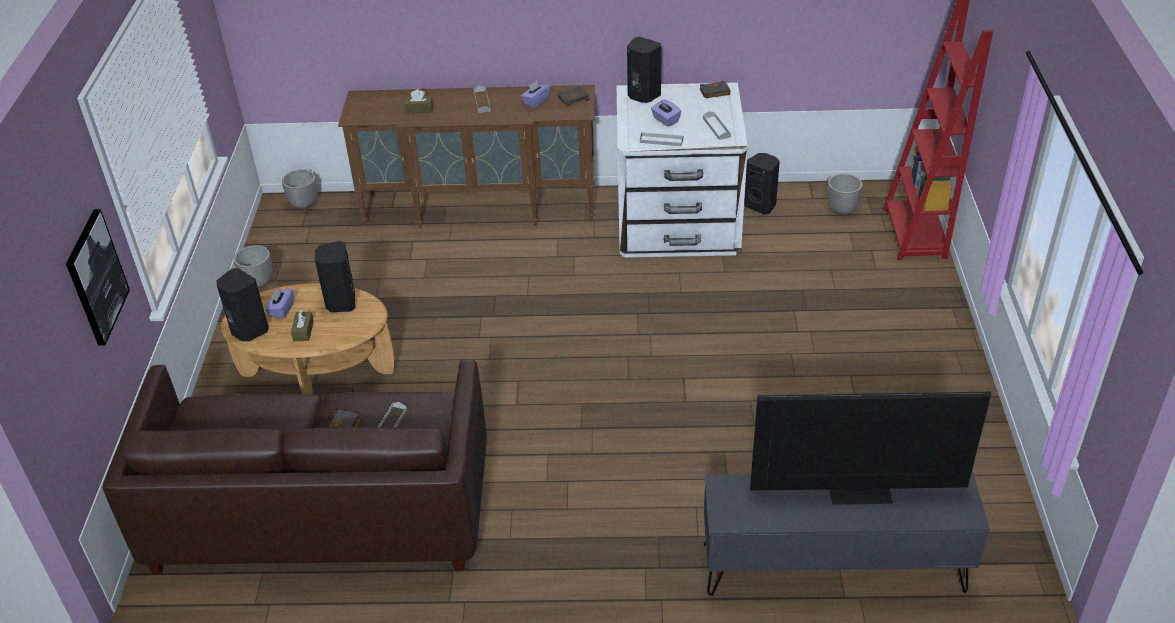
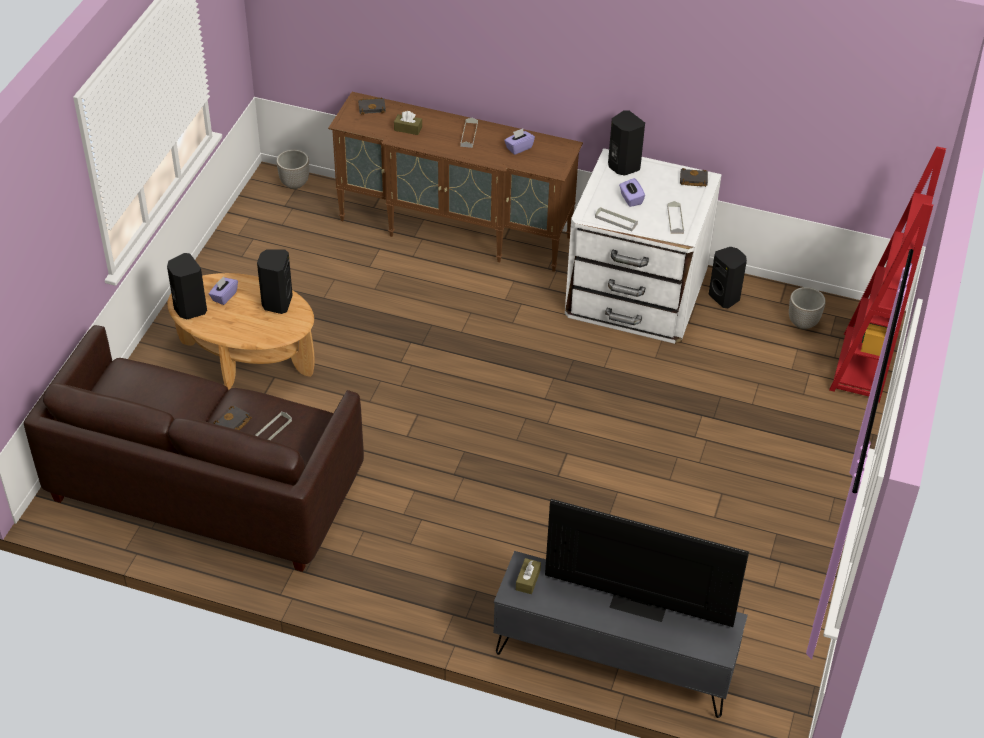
camera: 15 degrees right, 5 degrees up
picture [66,209,130,346] -> none
planter [234,245,273,289] -> none
brown tissue box [291,310,314,341] -> brown tissue box moved to [516,558,541,594]
black book [558,87,590,106] -> black book moved to [358,98,386,115]

